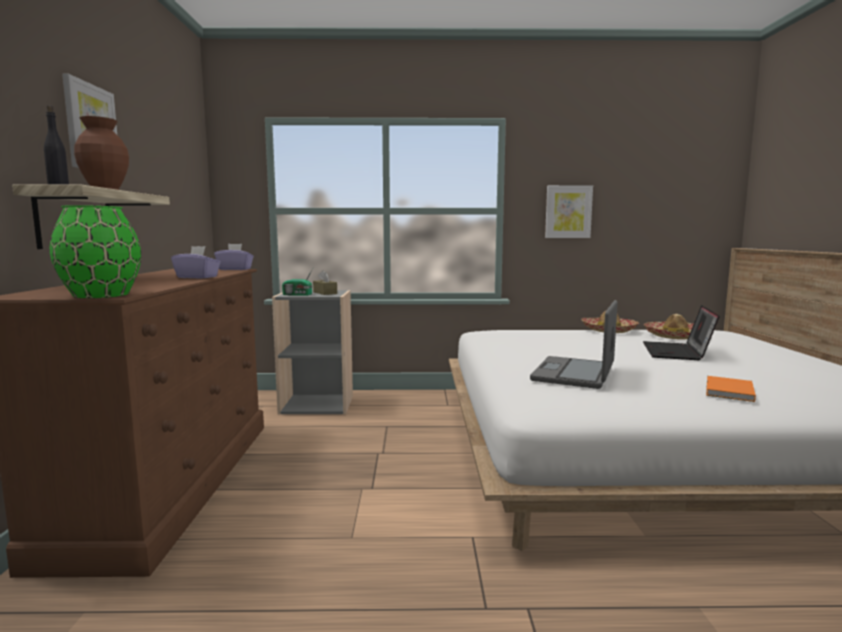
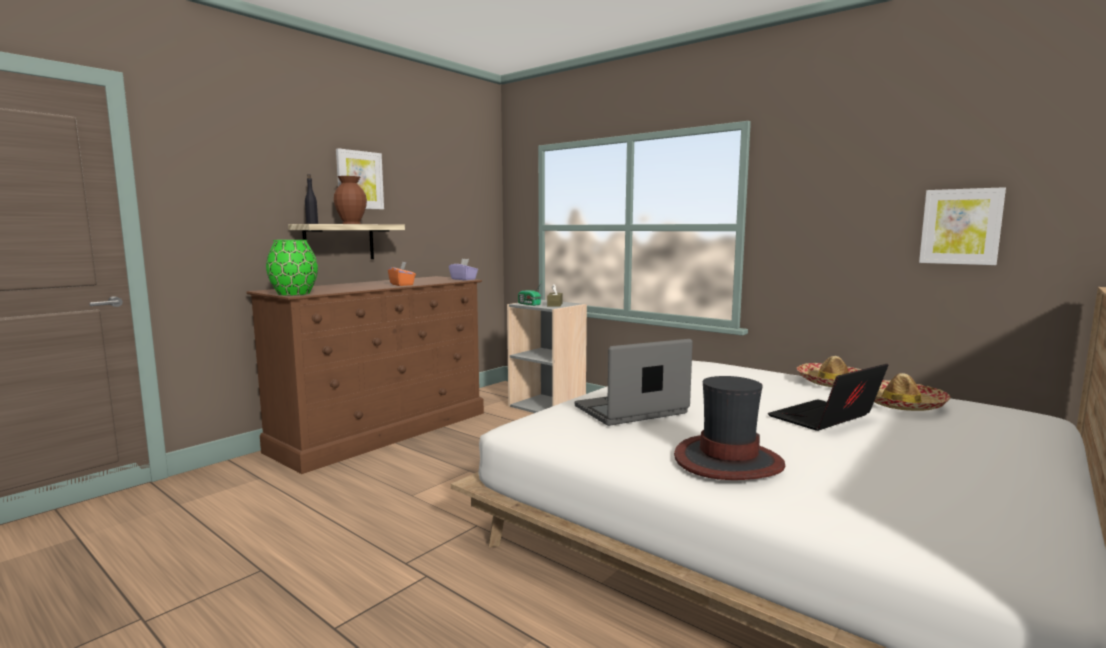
camera: 40 degrees right, 0 degrees up
purple tissue box [171,246,221,279] -> orange tissue box [388,262,416,286]
picture [545,185,593,238] -> picture moved to [919,187,1006,265]
orange book [706,376,756,402] -> hat [674,376,785,480]

